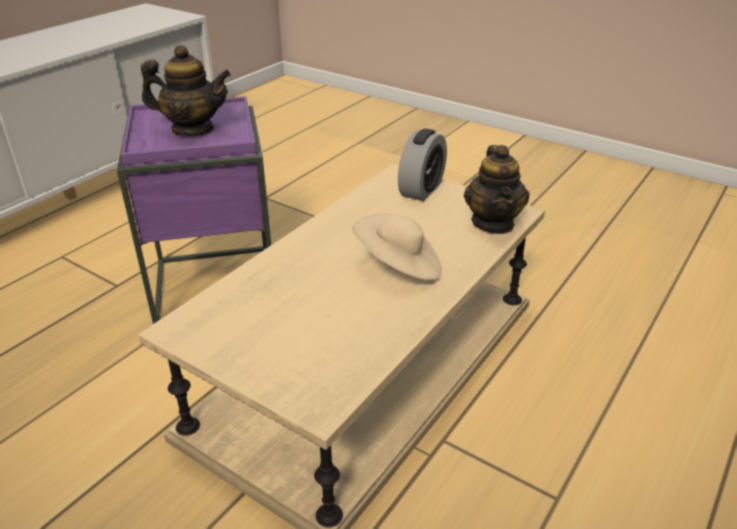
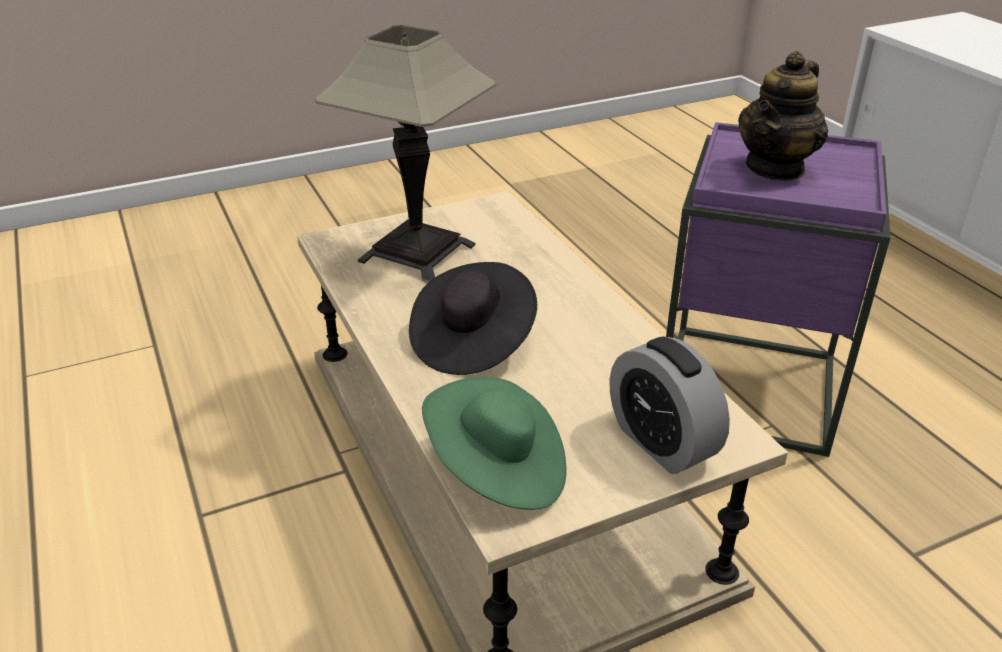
camera: 120 degrees right, 0 degrees up
beige hat [352,213,442,280] -> black hat [409,262,537,375]
teapot [464,145,530,234] -> green hat [422,377,566,510]
none -> table lamp [315,24,497,283]

